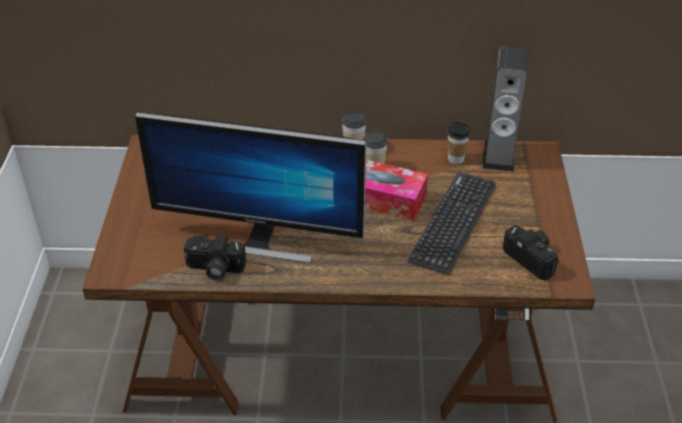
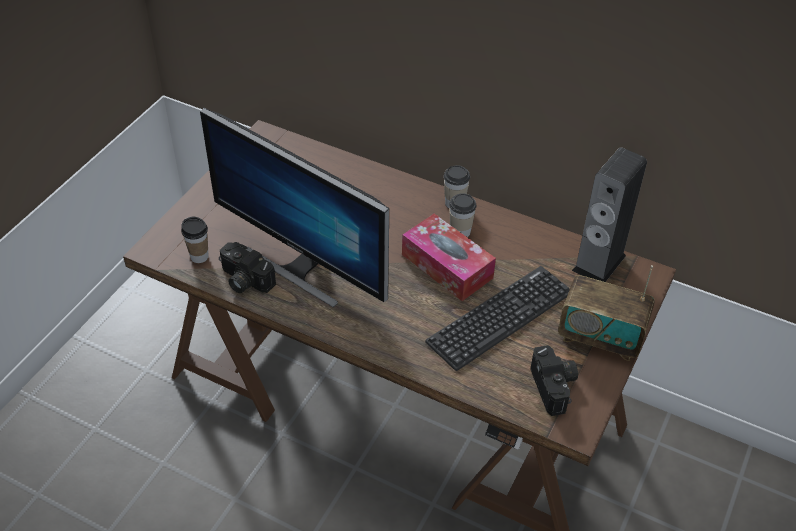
camera: 25 degrees right, 5 degrees up
cup [447,122,471,164] -> cup moved to [181,217,209,263]
none -> radio [558,265,655,361]

